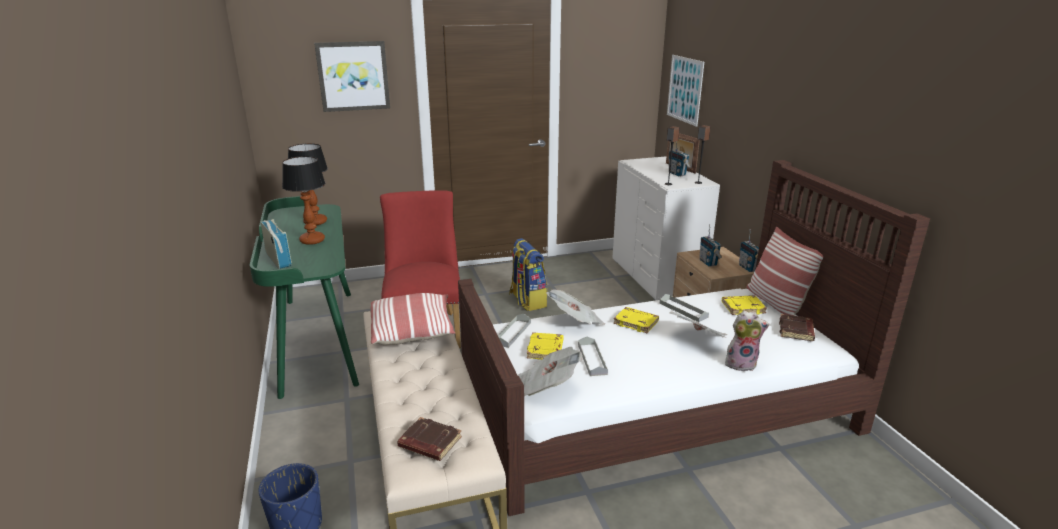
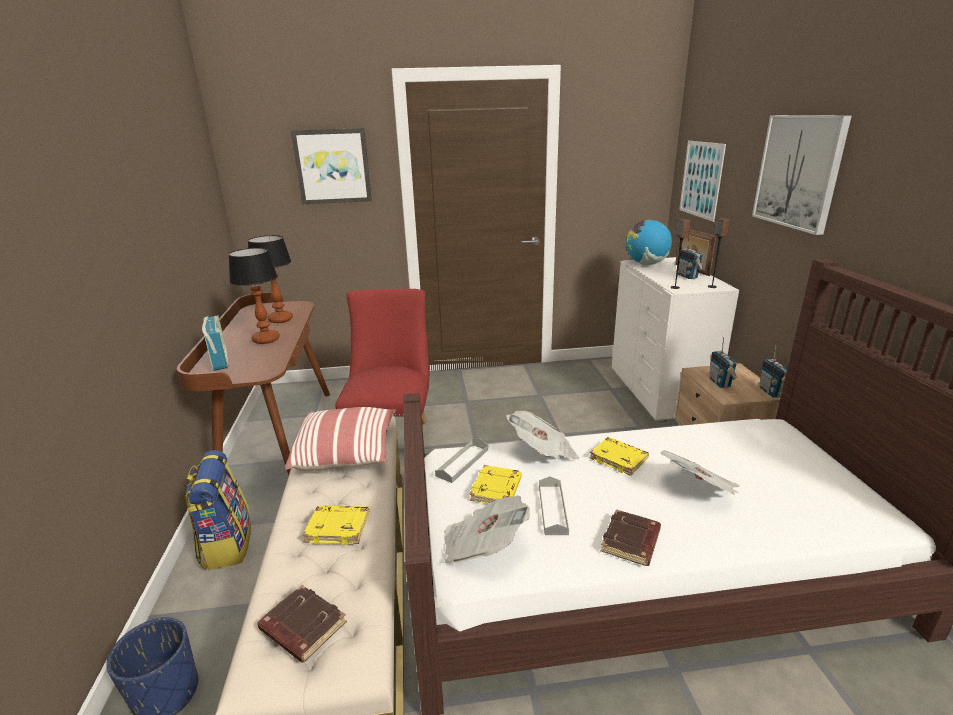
camera: 10 degrees right, 0 degrees up
green desk [250,196,359,399] -> brown desk [177,292,330,476]
backpack [509,238,547,311] -> backpack moved to [185,450,251,570]
grey tray [660,294,709,322] -> none
yellow book [722,295,767,315] -> yellow book moved to [302,506,369,545]
plush toy [725,311,769,371] -> none
pillow [746,227,823,316] -> none
brown book [779,314,815,341] -> brown book moved to [601,509,661,566]
none -> globe [626,219,672,265]
none -> picture [752,115,852,235]

